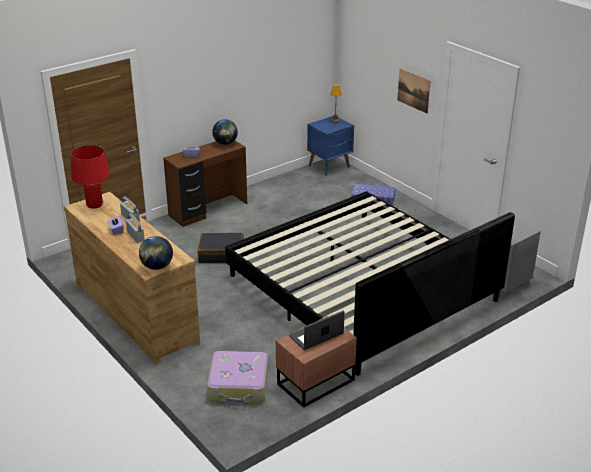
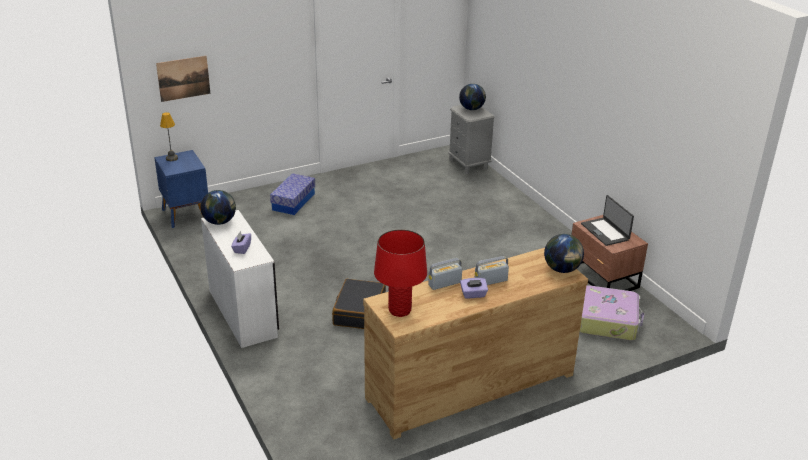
camera: 80 degrees left, 0 degrees up
brown desk [163,141,247,227] -> white desk [201,210,279,348]
bed [225,191,515,376] -> none
picture [397,68,431,114] -> picture moved to [156,56,211,102]
none -> globe [459,84,486,110]

